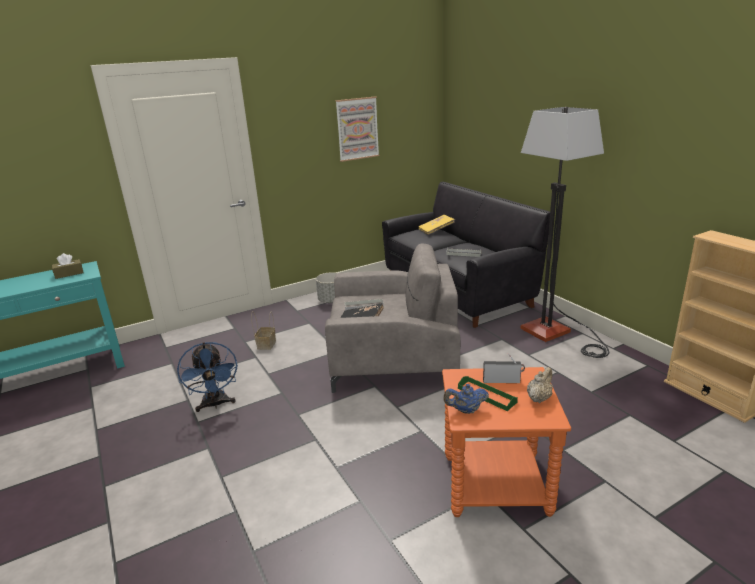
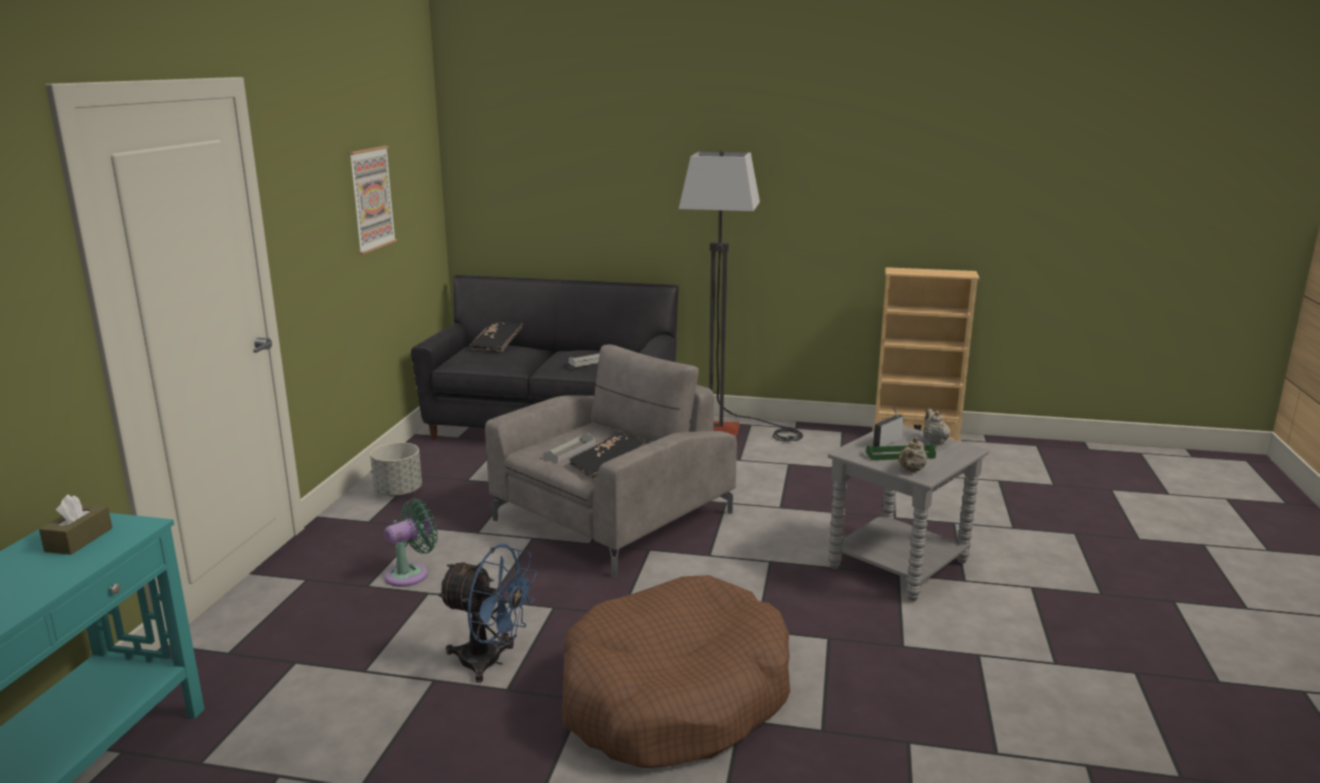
camera: 50 degrees left, 5 degrees down
basket [251,311,276,350] -> green fan [384,499,438,587]
yellow book [419,215,455,235] -> black book [470,321,523,352]
orange side table [442,367,571,517] -> grey side table [828,426,989,601]
blue teapot [444,384,489,414] -> beige teapot [898,437,927,472]
none -> brown dog bed [562,575,790,768]

